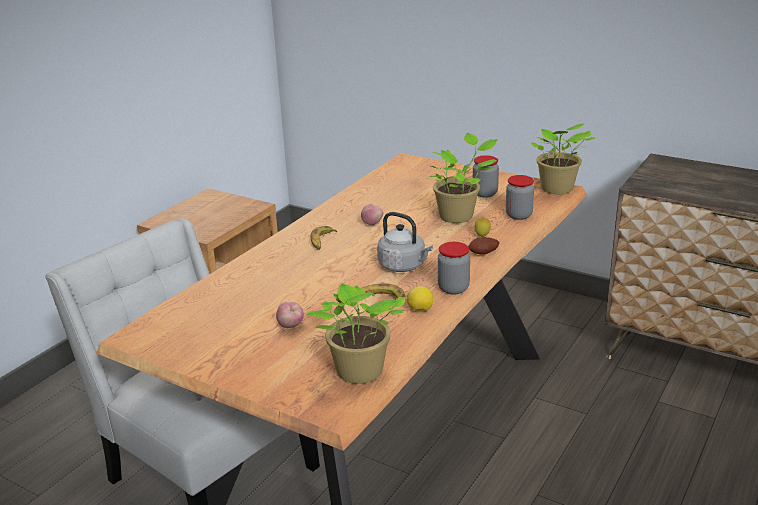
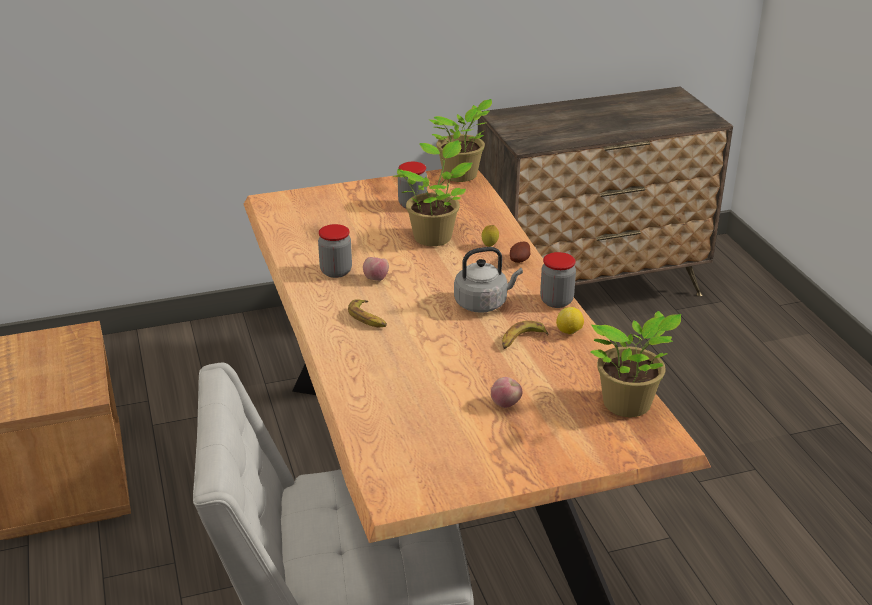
camera: 50 degrees left, 5 degrees up
jar [506,175,534,220] -> jar moved to [318,224,352,278]

